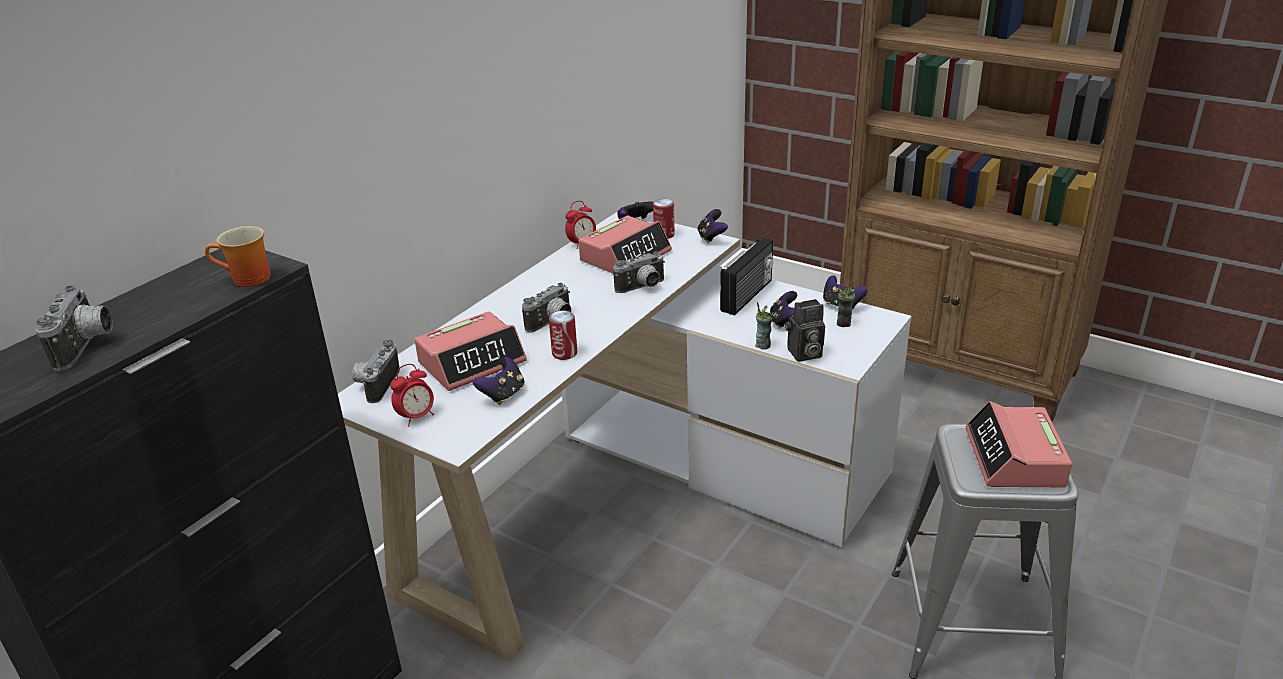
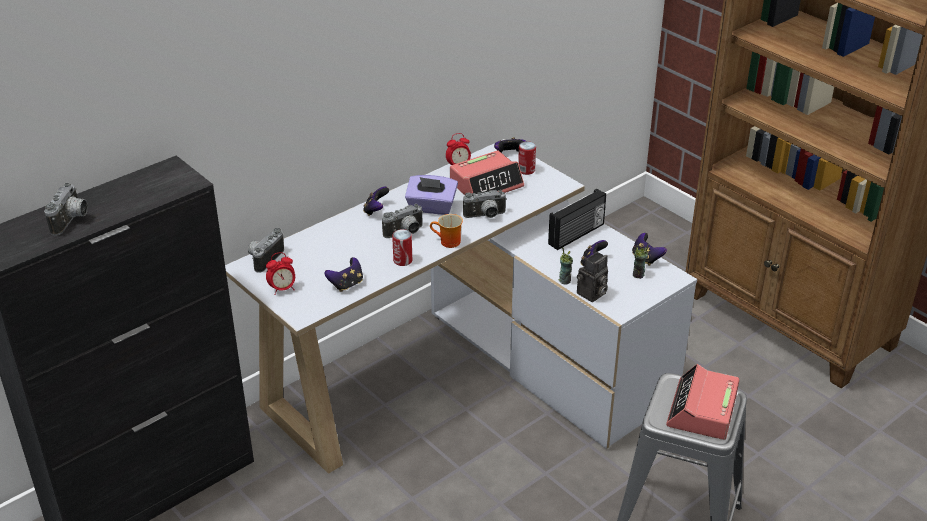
camera: 15 degrees right, 5 degrees up
mug [205,226,271,287] -> mug moved to [430,214,463,248]
alarm clock [415,312,527,391] -> none
game controller [697,209,728,243] -> game controller moved to [363,187,389,216]
camera [785,299,825,362] -> camera turned 45 degrees counterclockwise [577,252,608,302]
none -> purple tissue box [405,175,458,215]

